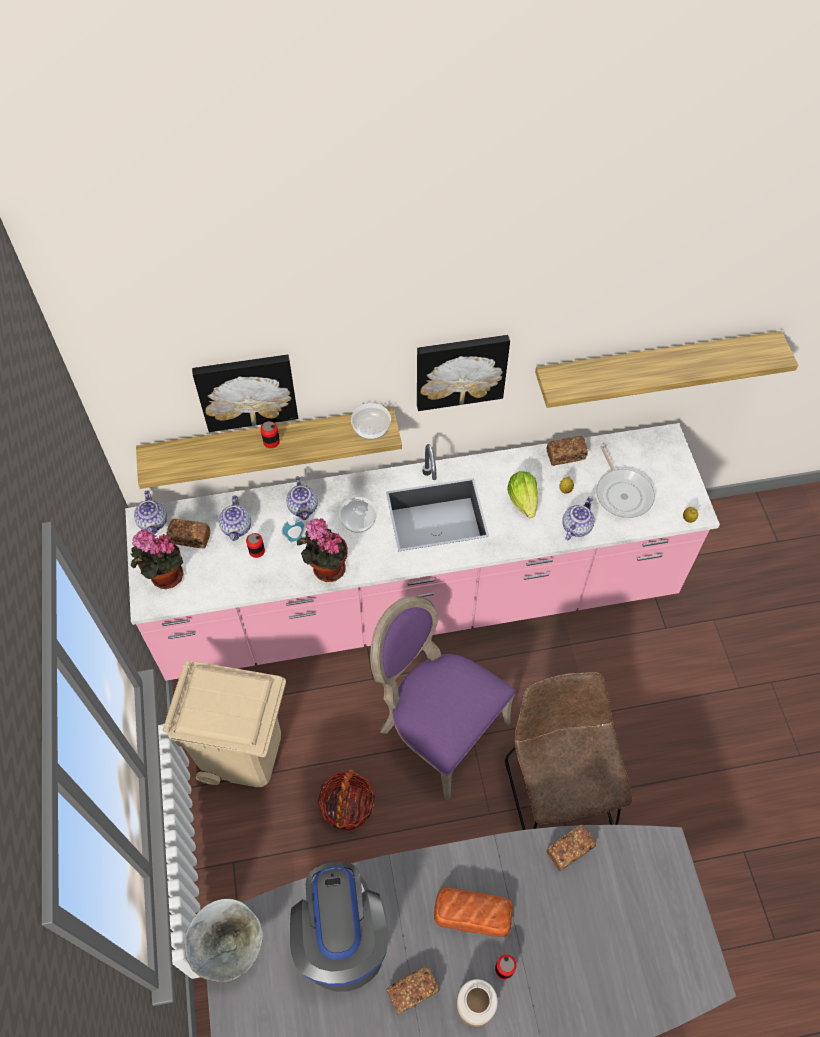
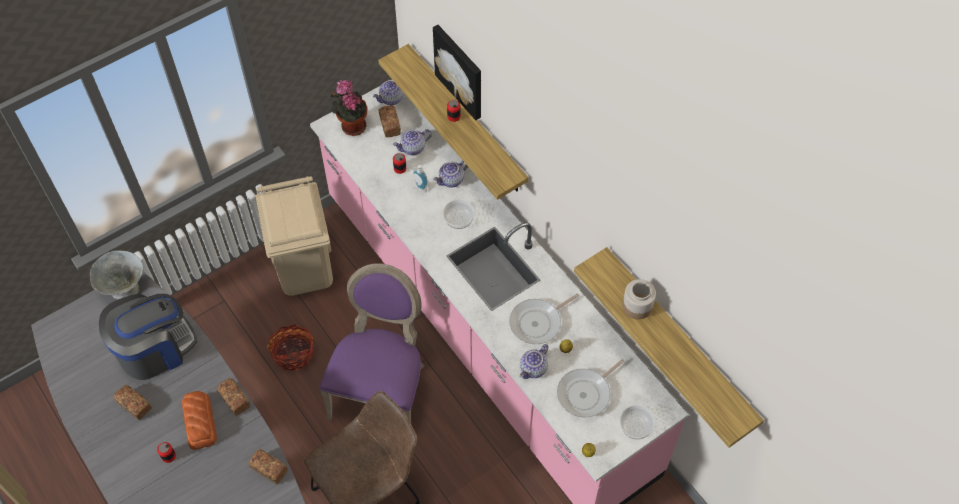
camera: 65 degrees right, 0 degrees up
potted plant [297,518,348,582] -> none
bowl [351,403,391,440] -> bowl moved to [620,405,655,439]
picture [417,335,510,411] -> none
jar [456,979,498,1027] -> jar moved to [622,279,656,320]
lettuce [507,471,538,518] -> frying pan [509,293,579,344]
bread [547,436,588,466] -> bread moved to [217,378,250,416]
teapot [562,496,595,540] -> teapot turned 120 degrees clockwise [520,344,549,379]

